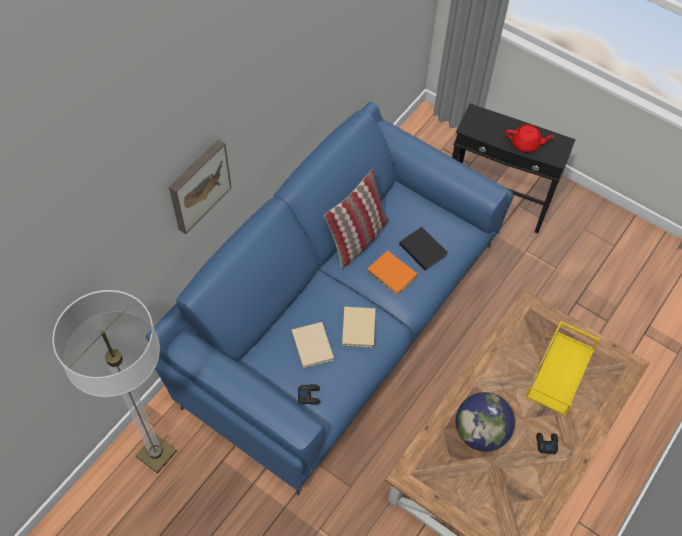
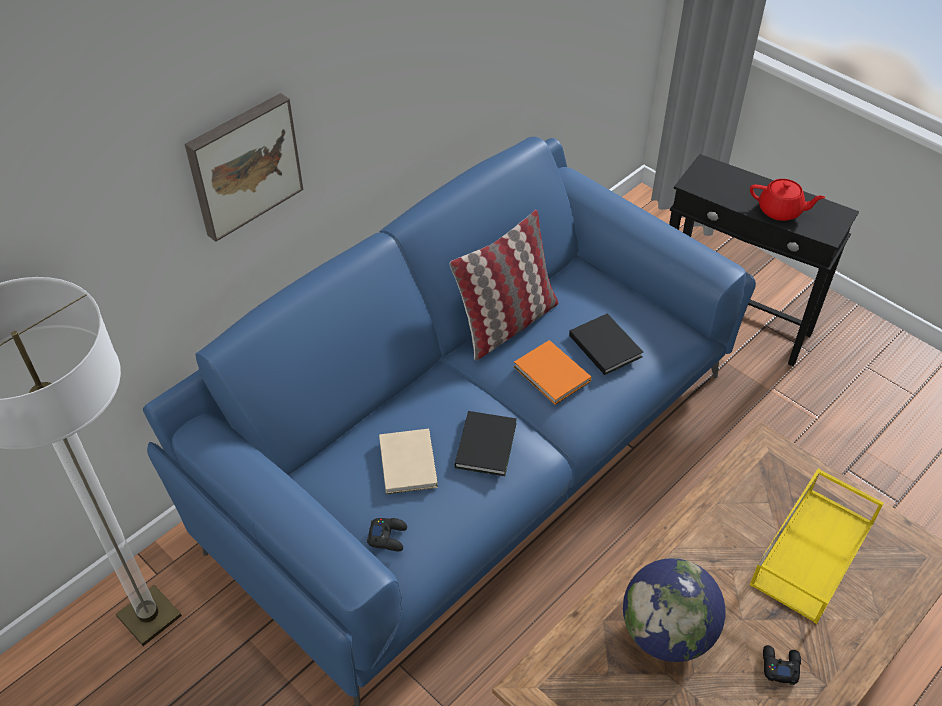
camera: 10 degrees right, 10 degrees down
beige book [342,307,375,348] -> black book [455,411,517,476]

